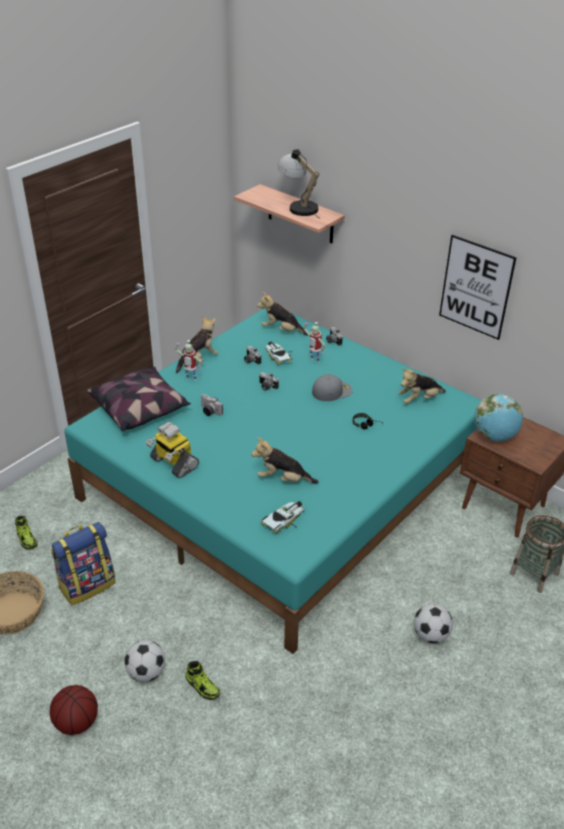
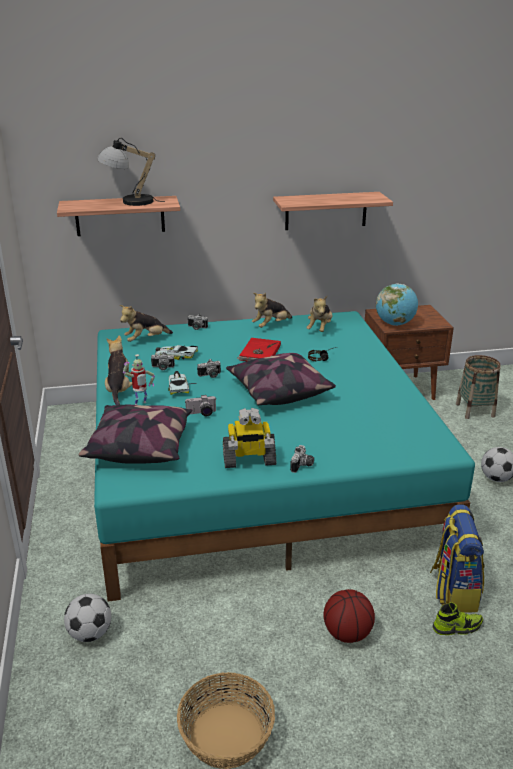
camera: 50 degrees left, 10 degrees down
shoe [15,516,38,550] -> none
basketball [50,685,98,735] -> basketball moved to [324,589,375,643]
backpack [51,522,116,605] -> backpack moved to [430,504,485,612]
football [124,640,165,682] -> football moved to [64,594,111,642]
plush toy [251,437,318,484] -> plush toy moved to [252,293,292,328]
toy car [260,501,305,534] -> toy car moved to [169,371,196,395]
toy robot [303,322,326,363] -> none
grey cap [312,374,353,401] -> red book [237,338,281,361]
picture [439,234,517,340] -> shelf [273,192,393,230]
none -> pillow [226,353,336,405]
none -> camera [290,445,314,473]

